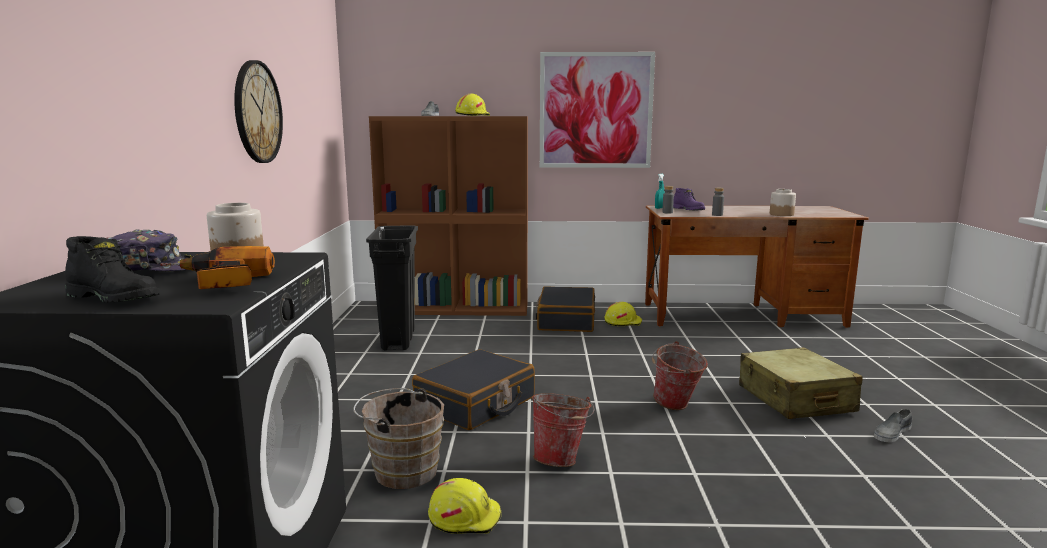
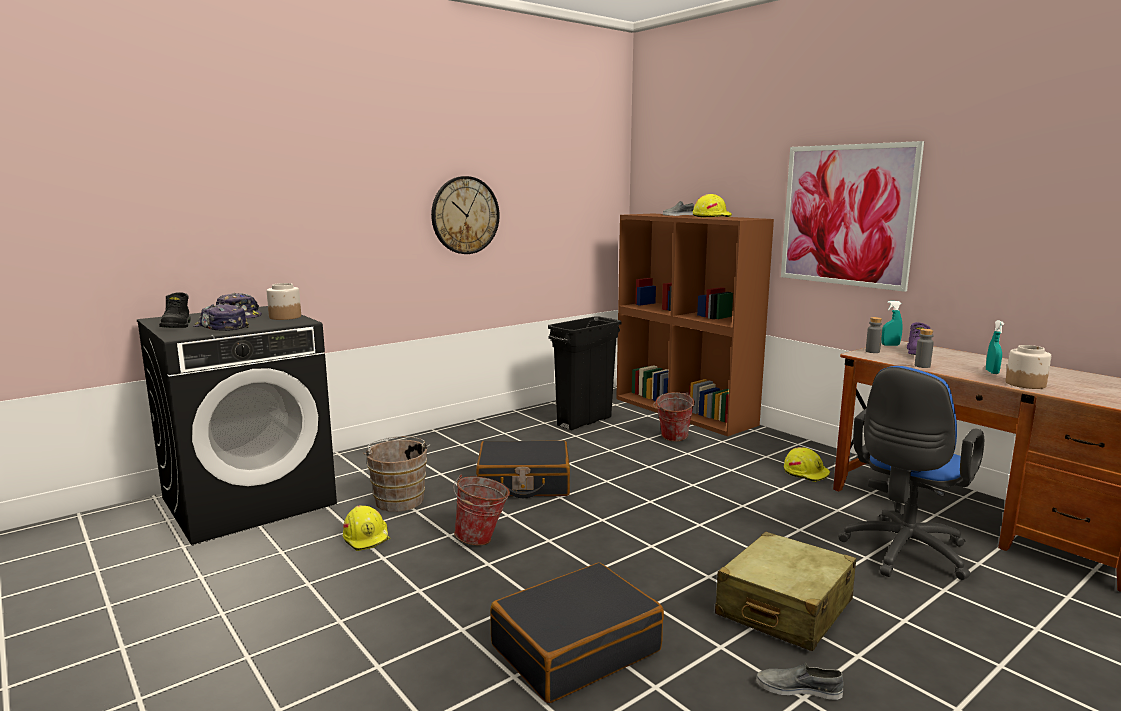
camera: 50 degrees right, 0 degrees up
power drill [160,246,275,289] -> cap [193,303,249,331]
black suitcase [536,286,595,332] -> black suitcase moved to [490,563,664,703]
bucket [652,341,708,410] -> bucket moved to [653,392,695,442]
none -> blue office chair [838,366,984,580]
none -> turquoise spray bottle [986,320,1004,374]

